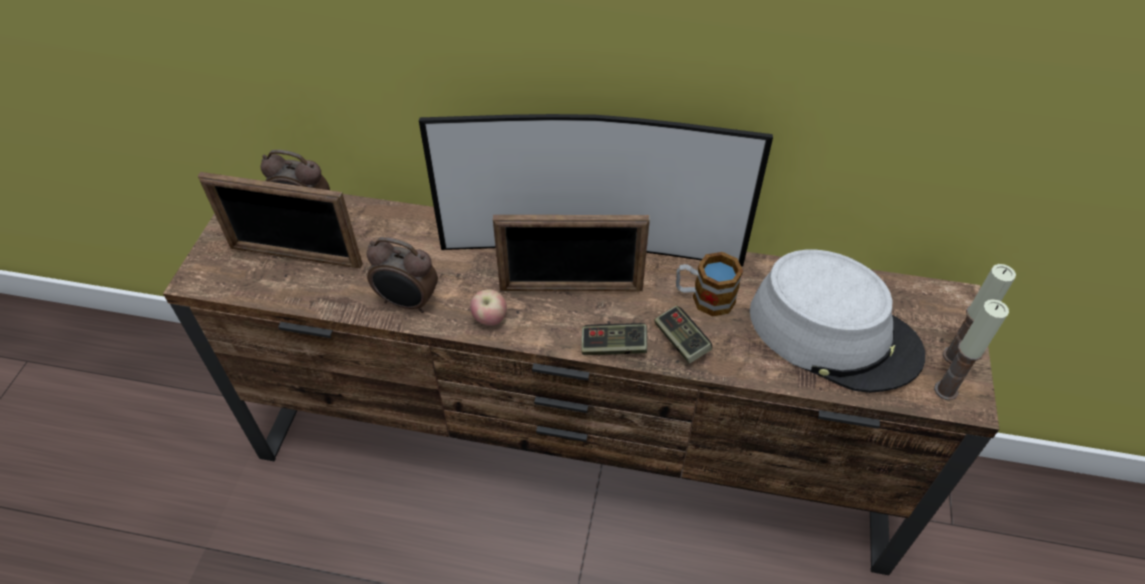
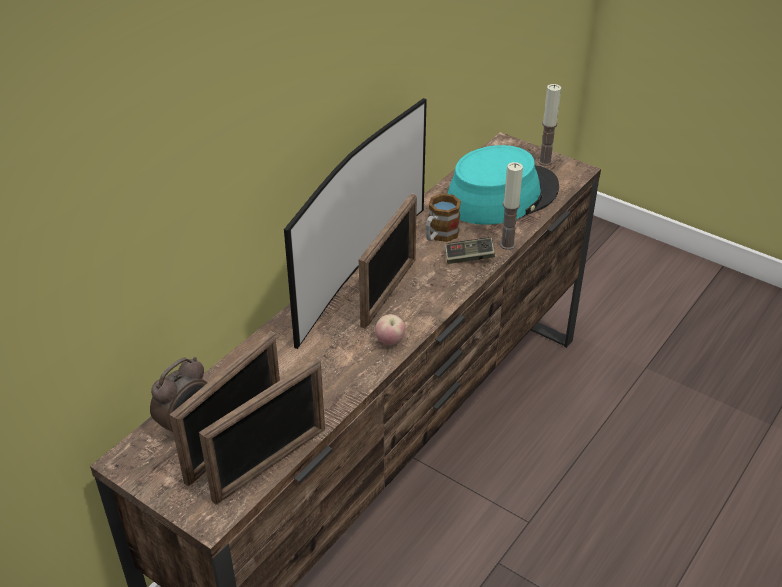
camera: 65 degrees left, 10 degrees down
alarm clock [367,237,438,313] -> none
game controller [581,323,647,355] -> none
grey hat [750,249,925,393] -> turquoise hat [448,145,559,225]
candle [934,299,1009,400] -> candle moved to [499,162,523,250]
none -> picture frame [199,357,325,505]

